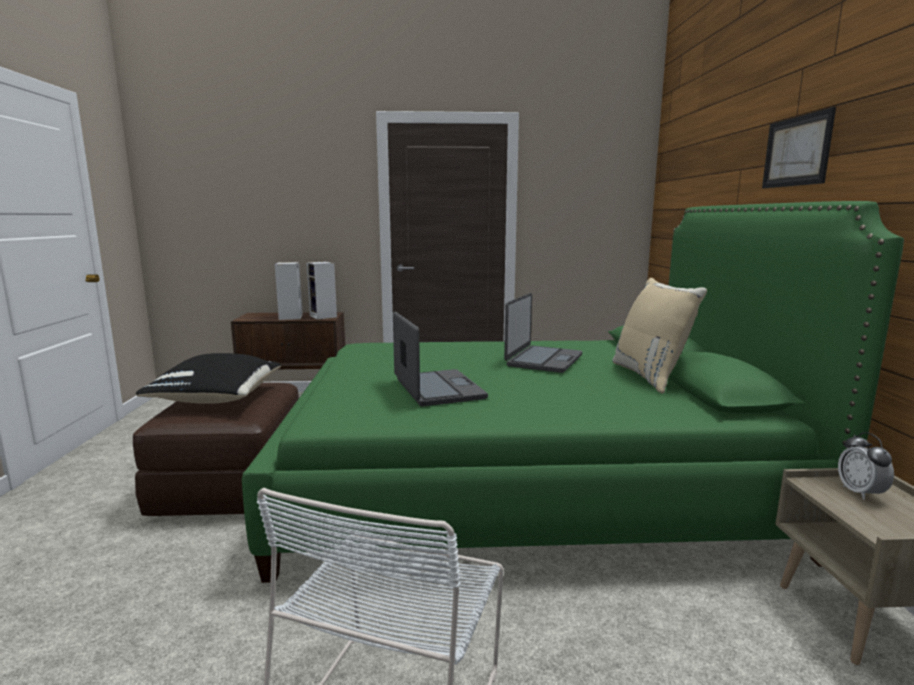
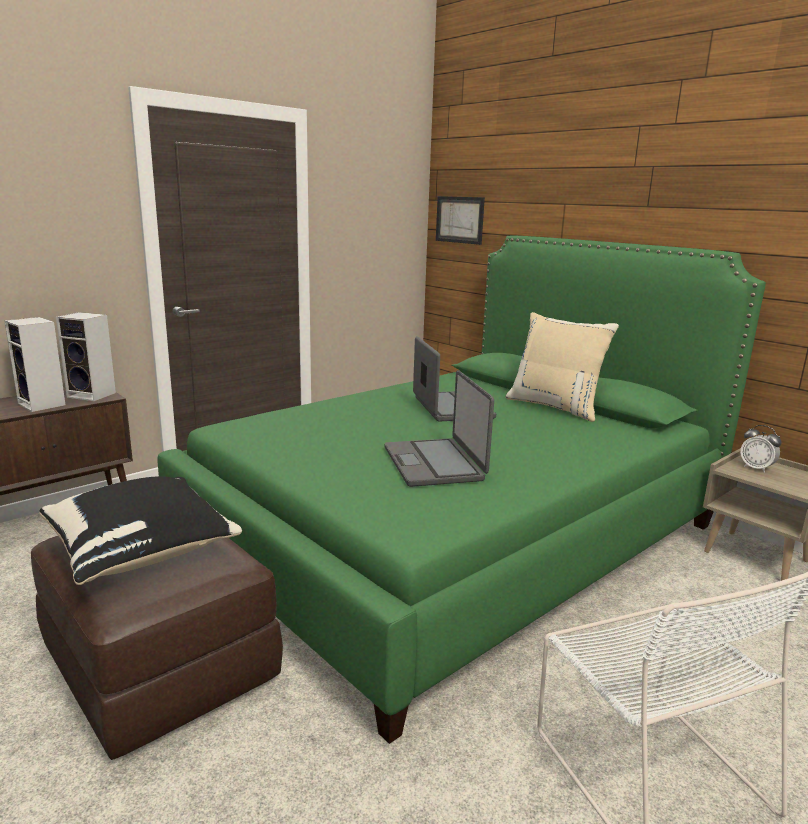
camera: 40 degrees left, 5 degrees up
laptop [393,311,488,407] -> laptop turned 135 degrees counterclockwise [385,370,494,487]
picture [762,107,836,188] -> picture moved to [436,196,485,245]

